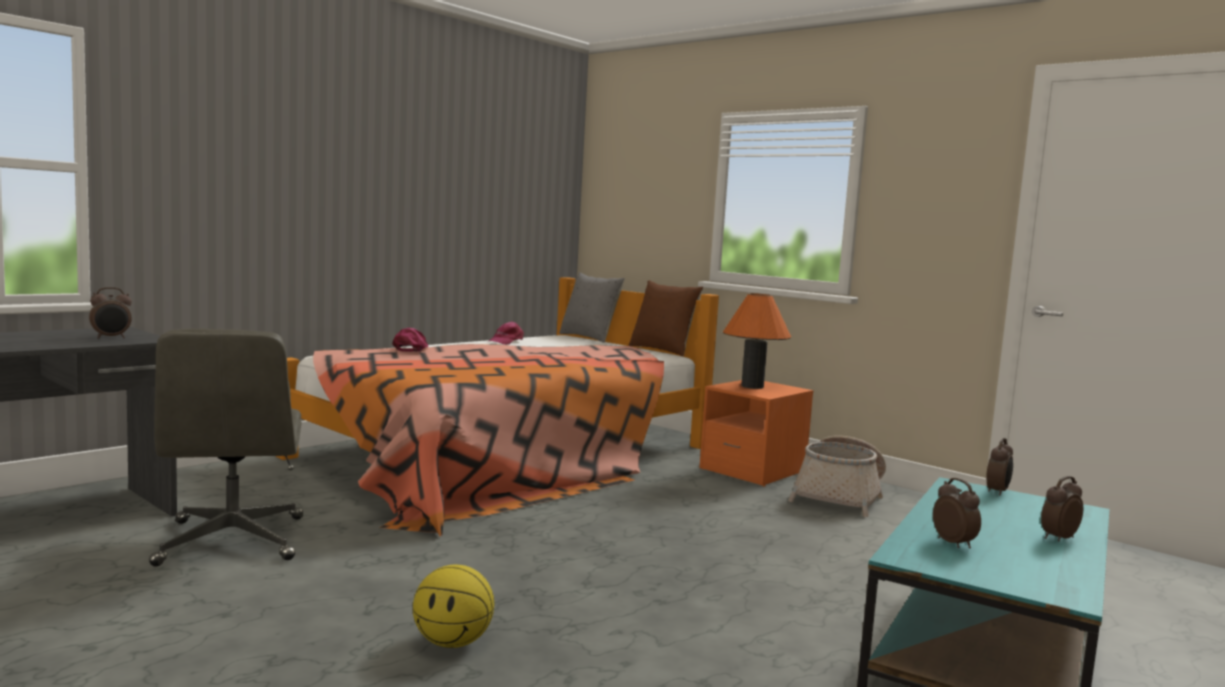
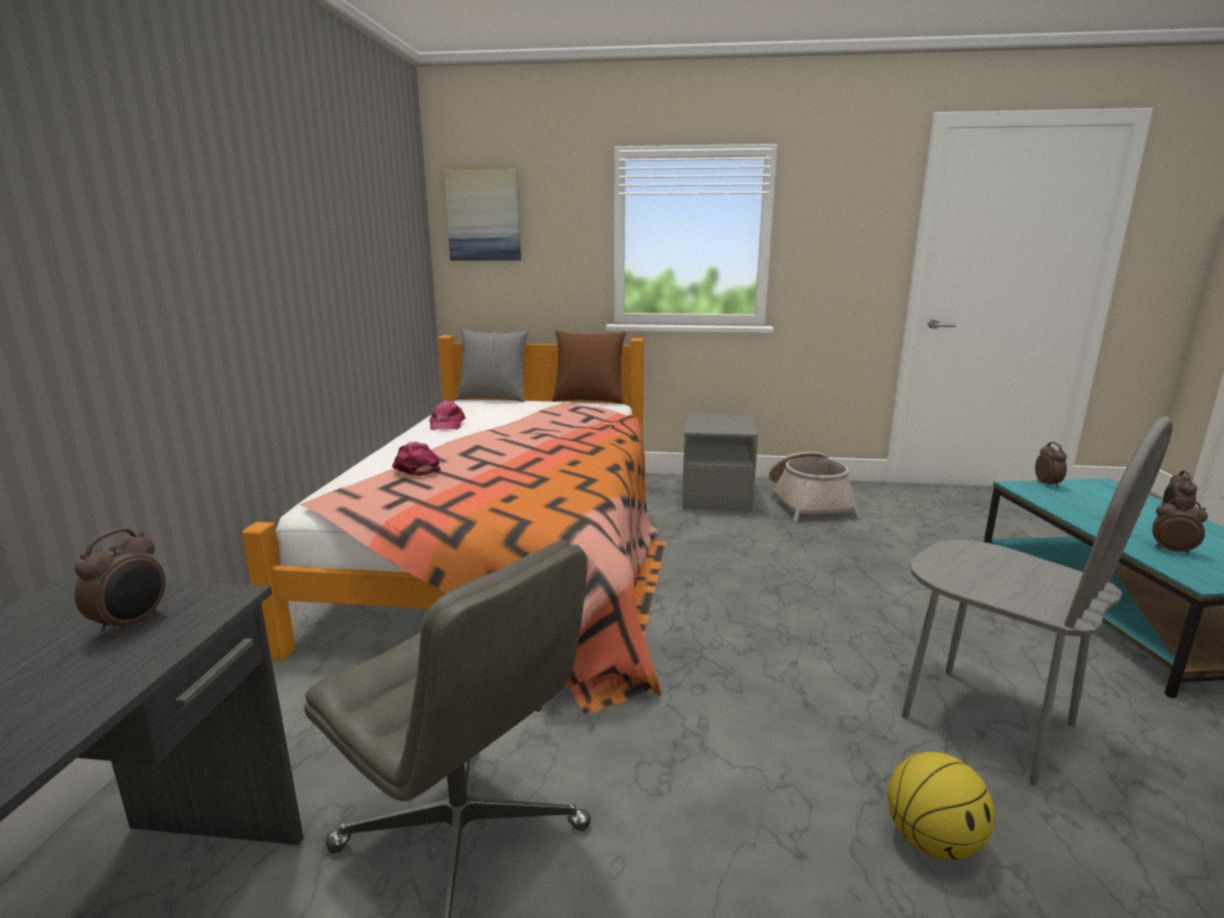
camera: 35 degrees left, 10 degrees up
orange nightstand [699,380,813,487] -> grey nightstand [682,413,758,512]
orange table lamp [723,293,791,389] -> none
none -> picture [444,170,521,261]
none -> grey chair [902,417,1173,786]

